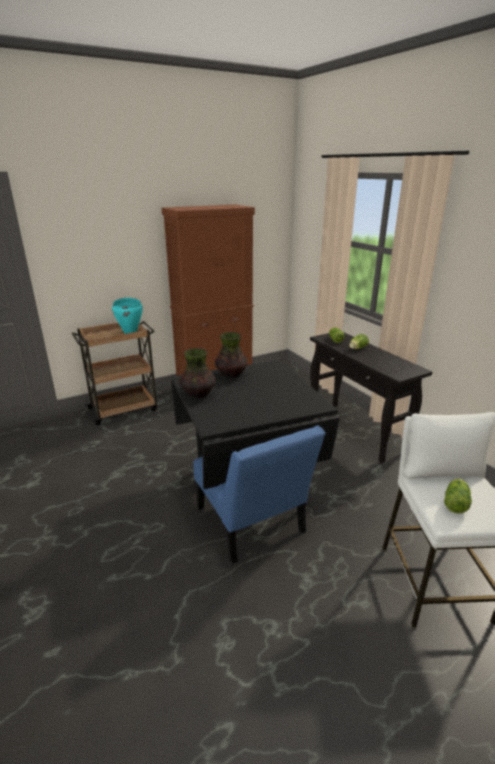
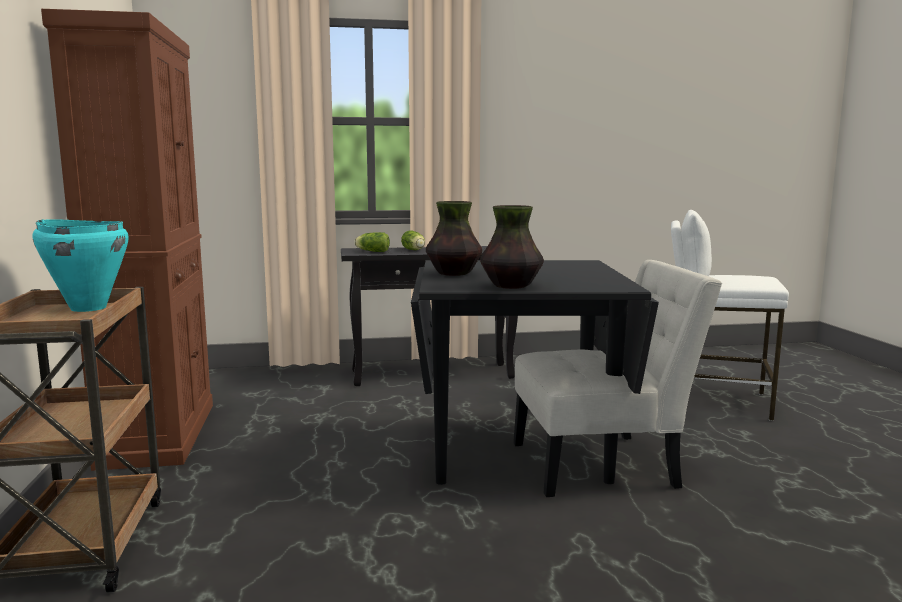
camera: 70 degrees left, 15 degrees down
blue chair [193,425,325,564] -> white chair [513,260,722,497]
lettuce [444,479,472,513] -> none

